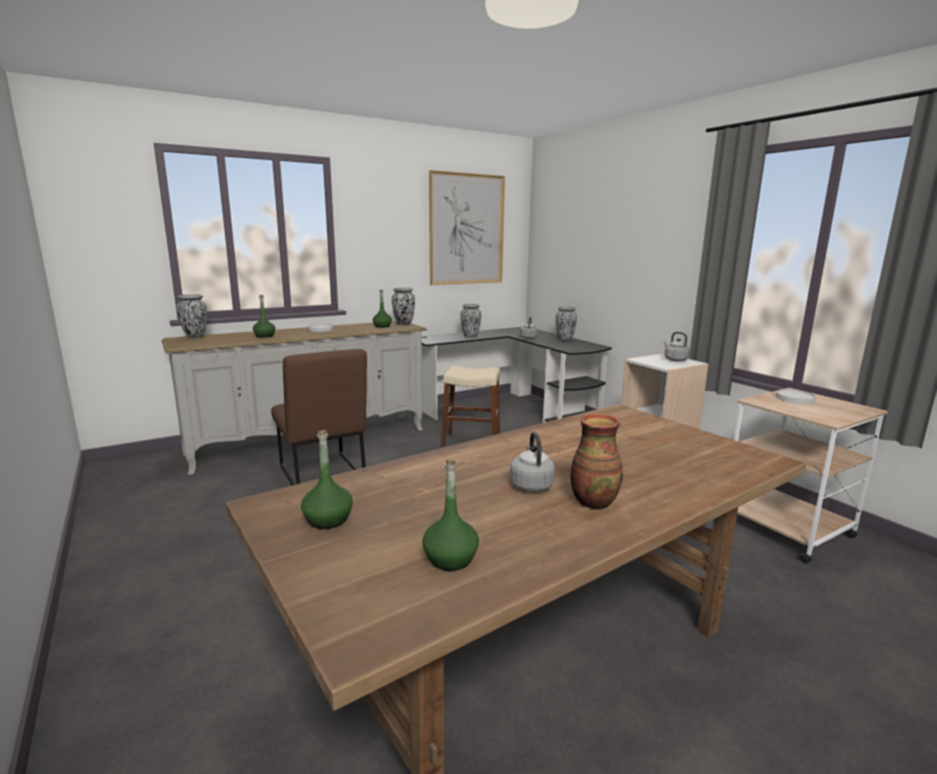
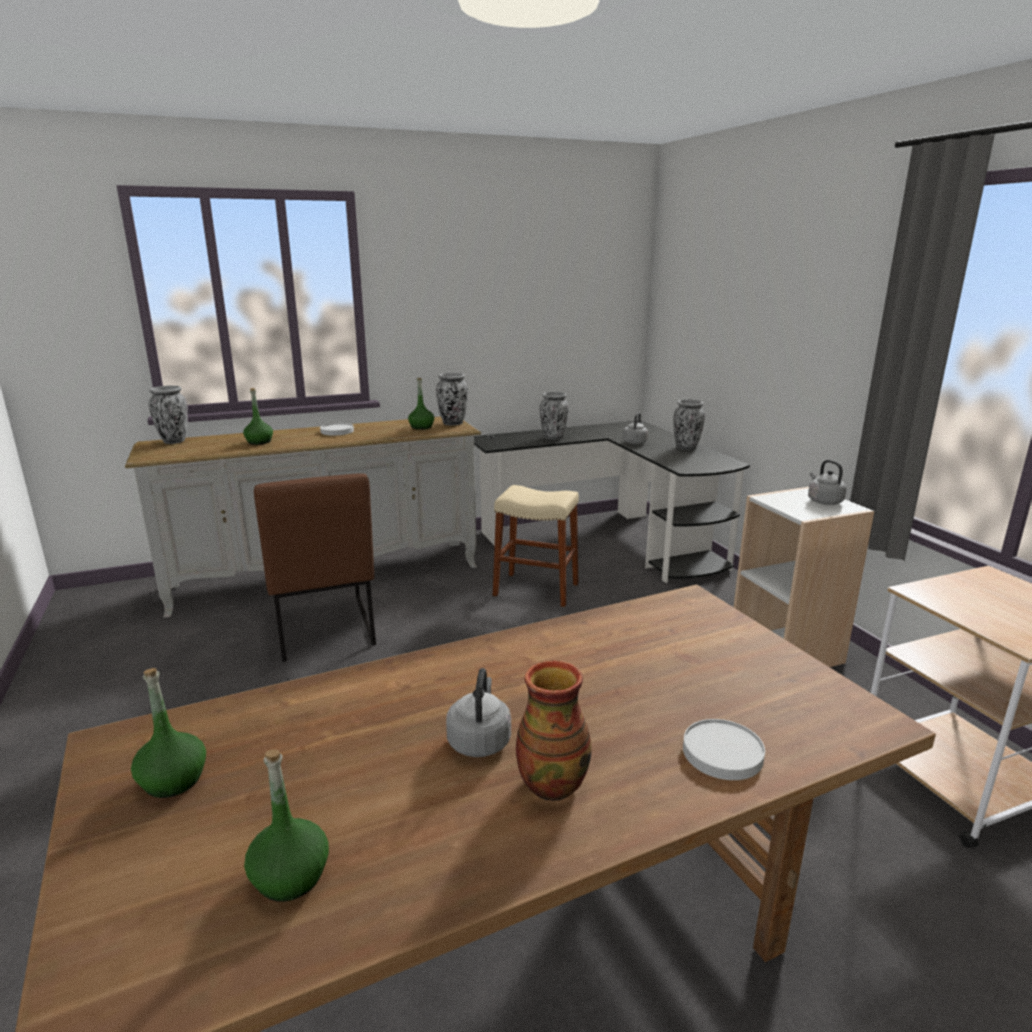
camera: 10 degrees right, 5 degrees up
picture [429,170,505,285] -> none
white plate [776,389,816,404] -> white plate moved to [683,719,765,780]

